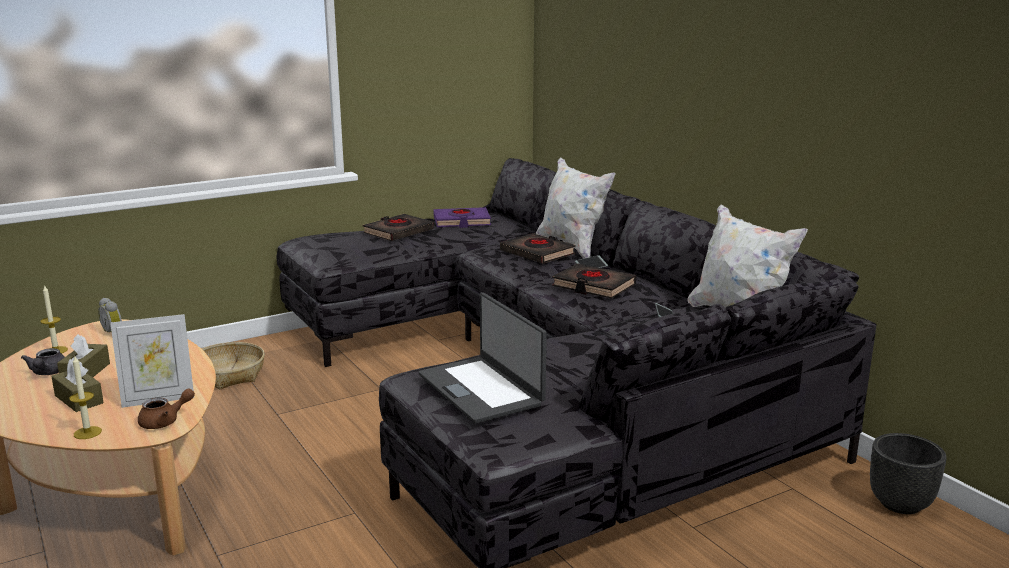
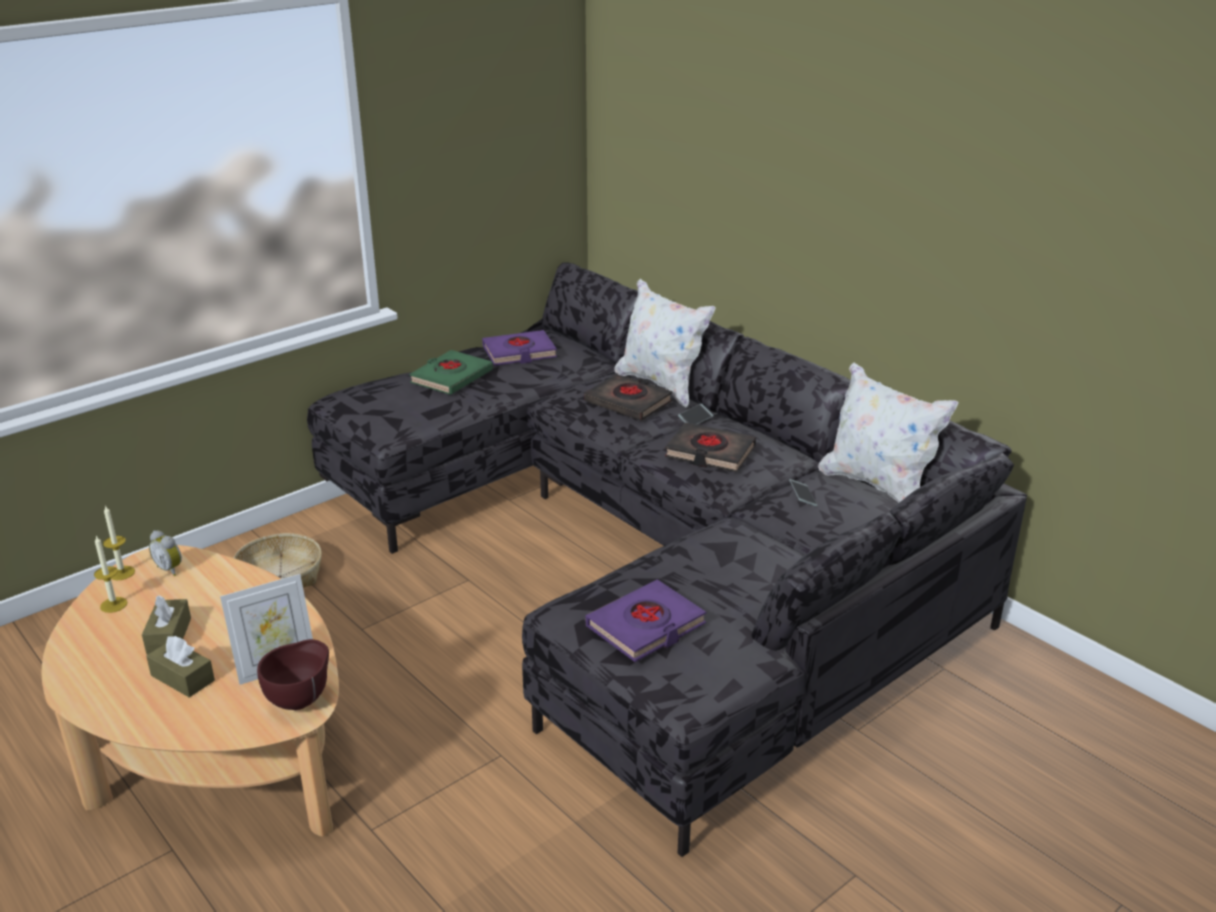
camera: 10 degrees left, 10 degrees up
grey teapot [21,348,65,375] -> none
candle [70,356,102,439] -> candle moved to [103,505,135,581]
brown teapot [138,388,195,429] -> brown bowl [257,639,329,710]
black book [363,214,434,241] -> green book [409,350,493,395]
laptop [419,292,547,424] -> purple book [586,580,706,662]
black planter [870,433,947,514] -> none

